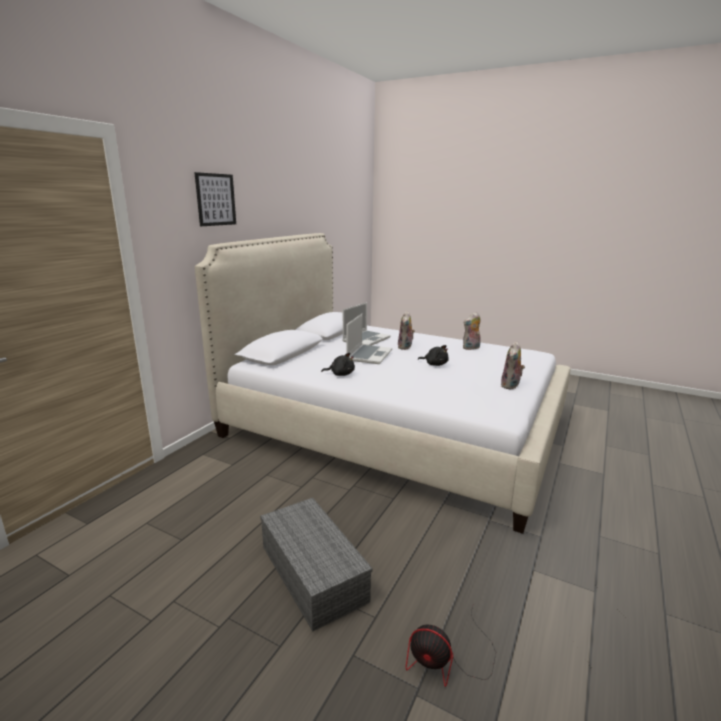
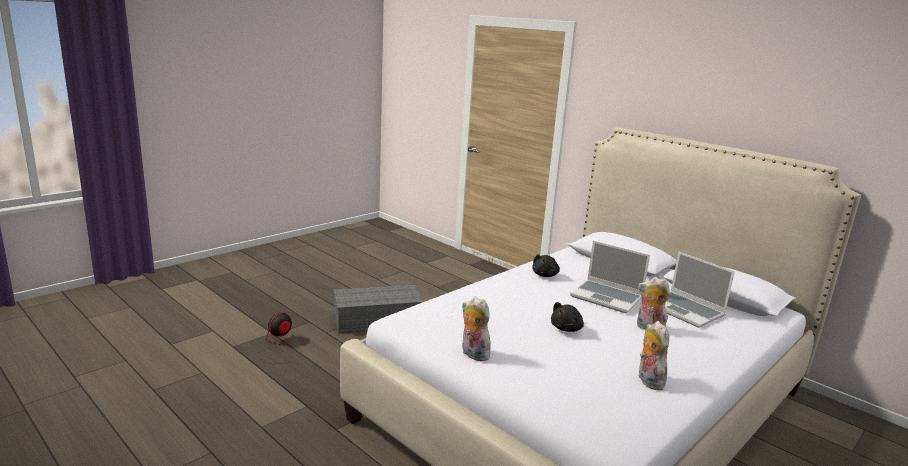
camera: 105 degrees right, 0 degrees up
picture [194,172,236,226] -> none

